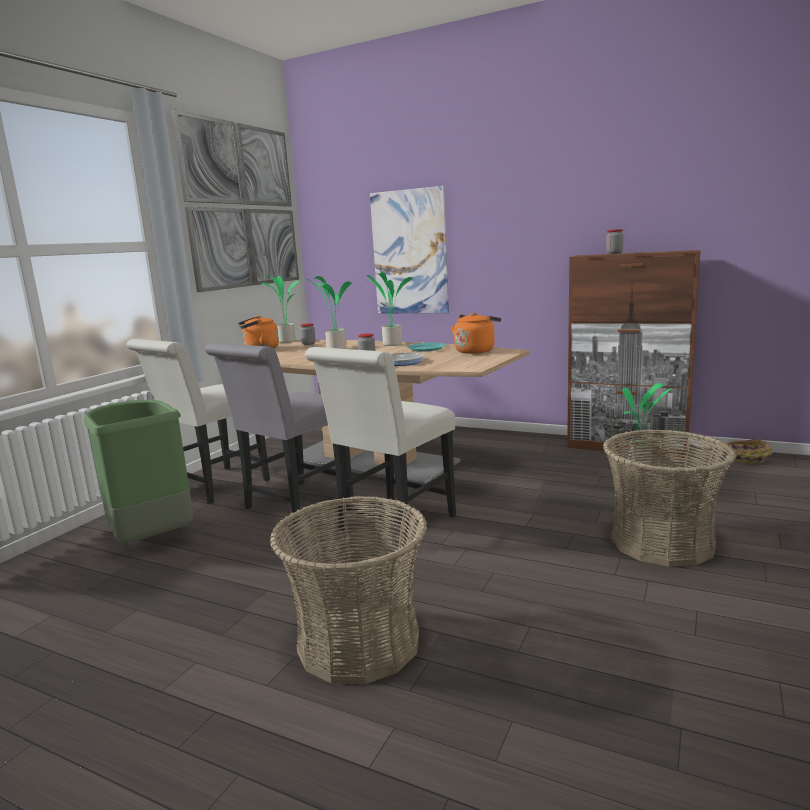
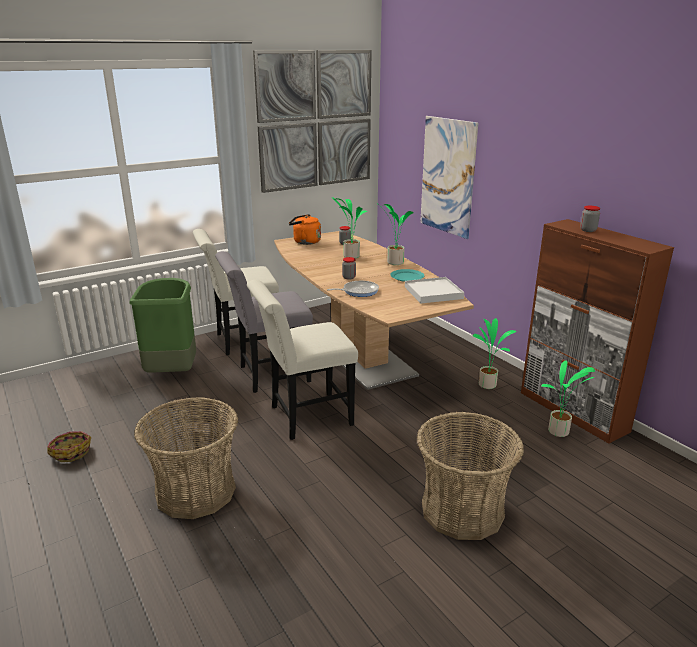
camera: 30 degrees right, 10 degrees up
potted plant [263,275,301,343] -> potted plant moved to [473,318,516,389]
orange kettle [451,313,501,354] -> white tray [405,277,464,303]
basket [720,439,772,464] -> basket moved to [47,431,91,462]

